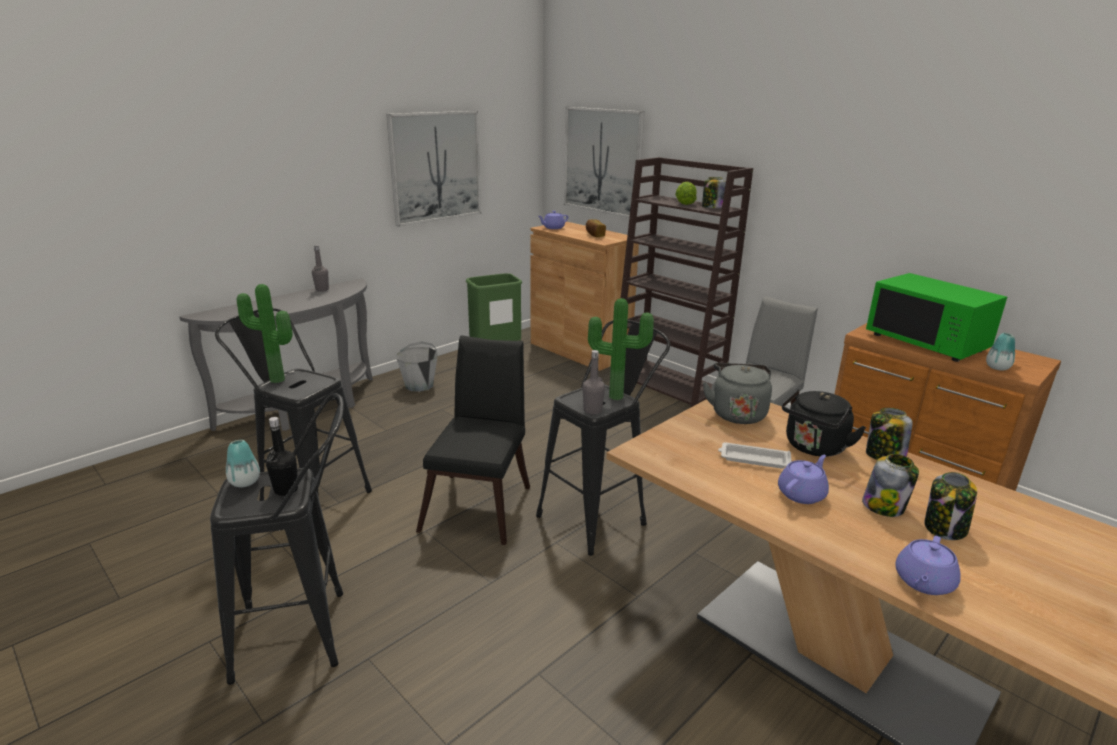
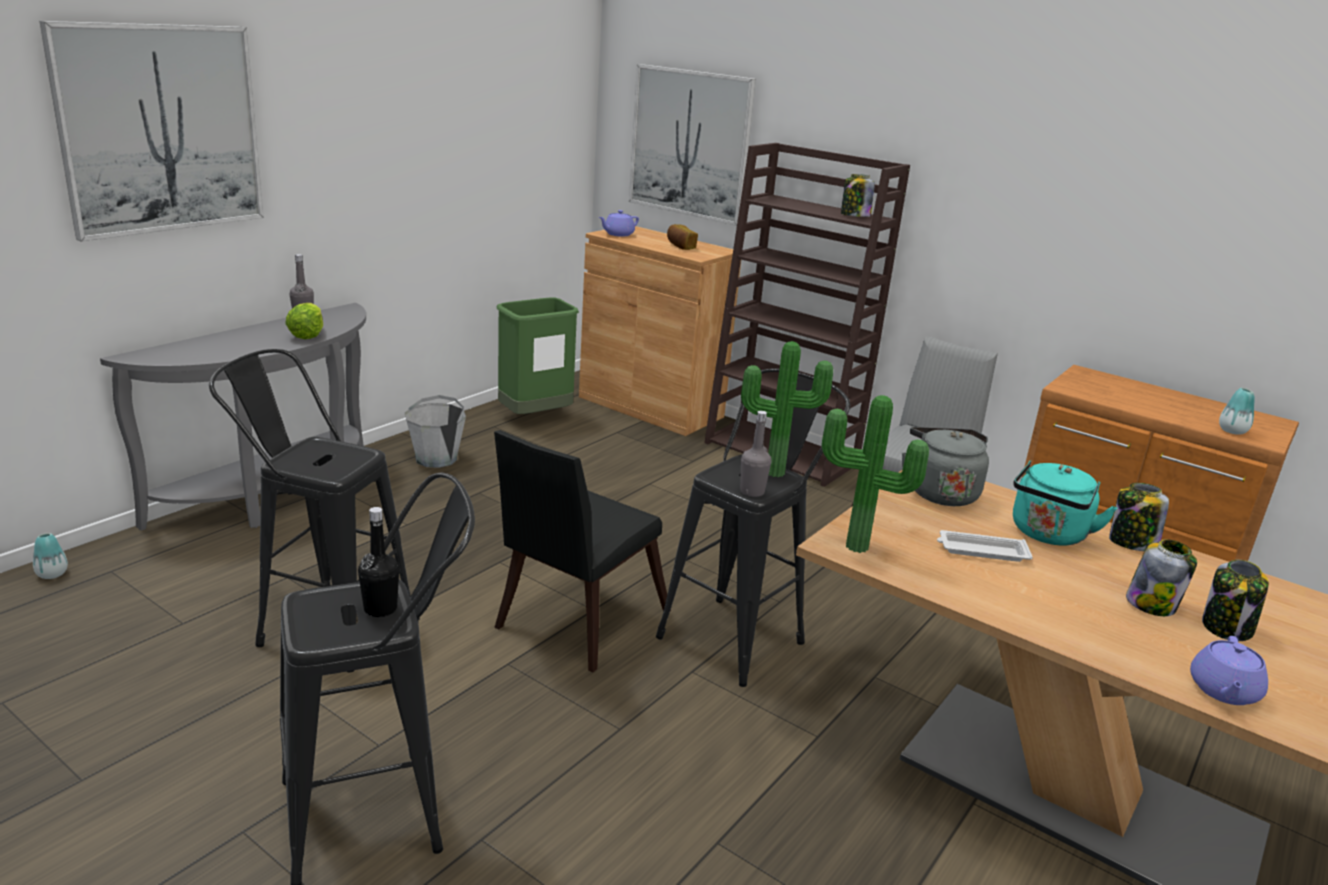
camera: 10 degrees left, 0 degrees up
vase [226,440,260,487] -> vase moved to [33,533,68,579]
potted plant [237,284,293,383] -> potted plant moved to [822,395,929,553]
picture [386,111,481,227] -> picture moved to [39,21,264,242]
black chair [416,335,530,545] -> black chair turned 150 degrees counterclockwise [494,430,671,672]
lettuce [675,181,697,205] -> lettuce moved to [285,303,323,339]
purple teapot [778,455,829,504] -> none
black kettle [782,389,867,457] -> turquoise kettle [1013,460,1117,546]
green microwave [866,273,1007,362] -> none

